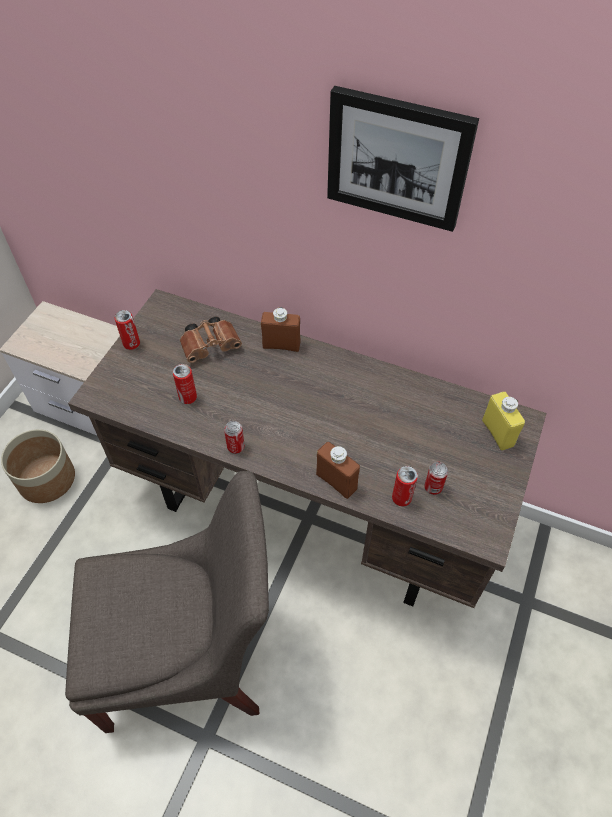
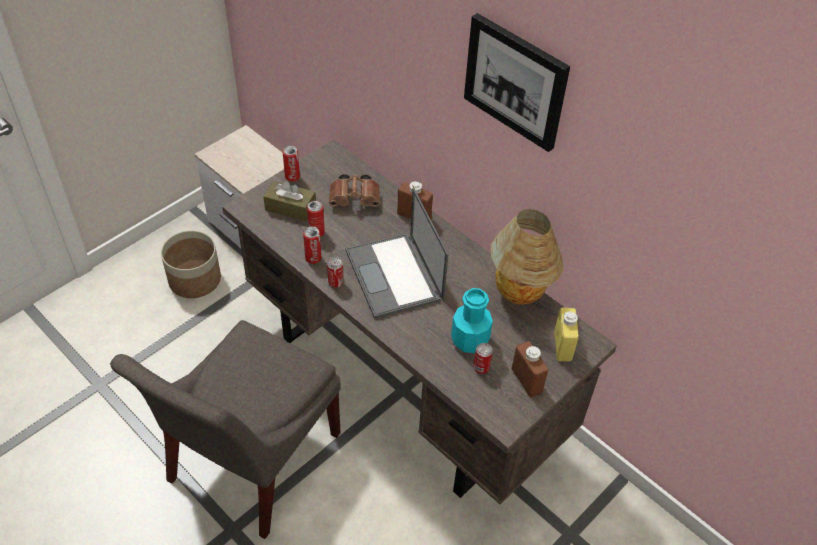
camera: 20 degrees right, 5 degrees down
grey chair [65,471,269,733] -> grey chair turned 105 degrees clockwise [110,320,341,539]
brown bottle [316,442,360,499] -> brown bottle moved to [511,341,548,398]
can [392,466,418,507] -> can moved to [303,226,321,264]
none -> brown tissue box [263,181,316,222]
none -> laptop [346,188,449,319]
none -> turquoise bottle [451,288,493,353]
none -> table lamp [491,209,563,305]

